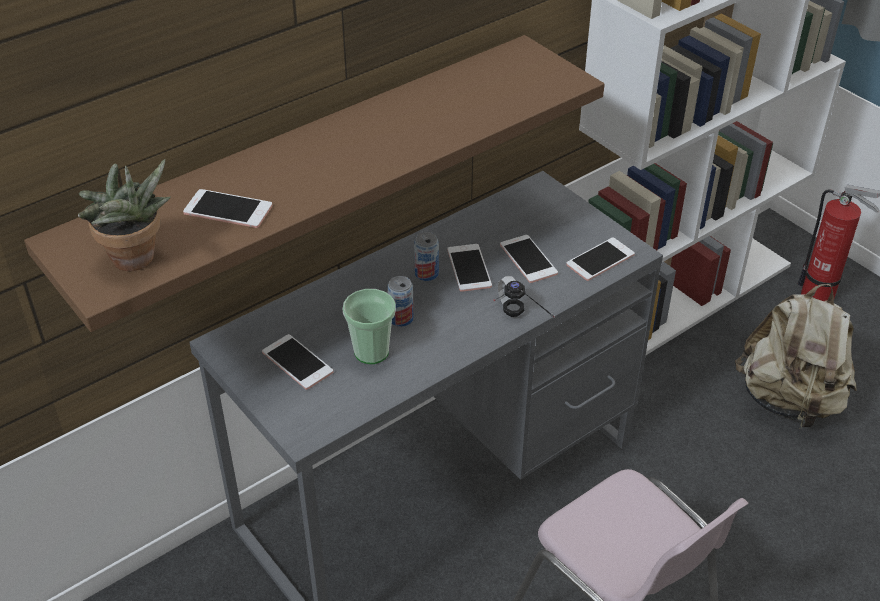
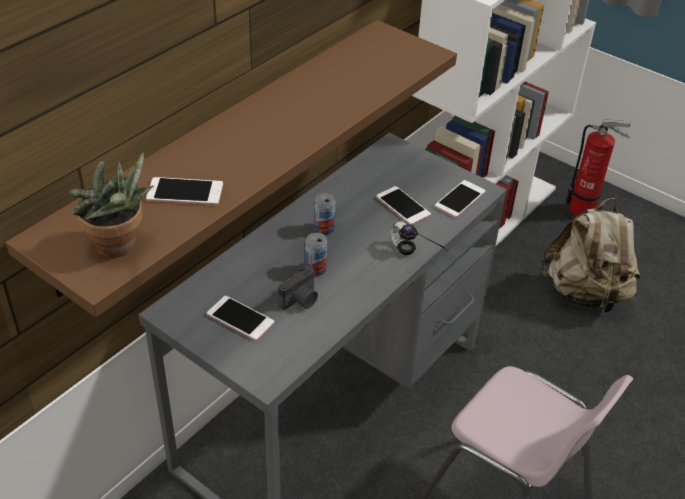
camera: 15 degrees left, 0 degrees up
cup [343,289,396,364] -> camera [278,266,318,310]
phone [447,244,492,292] -> none

